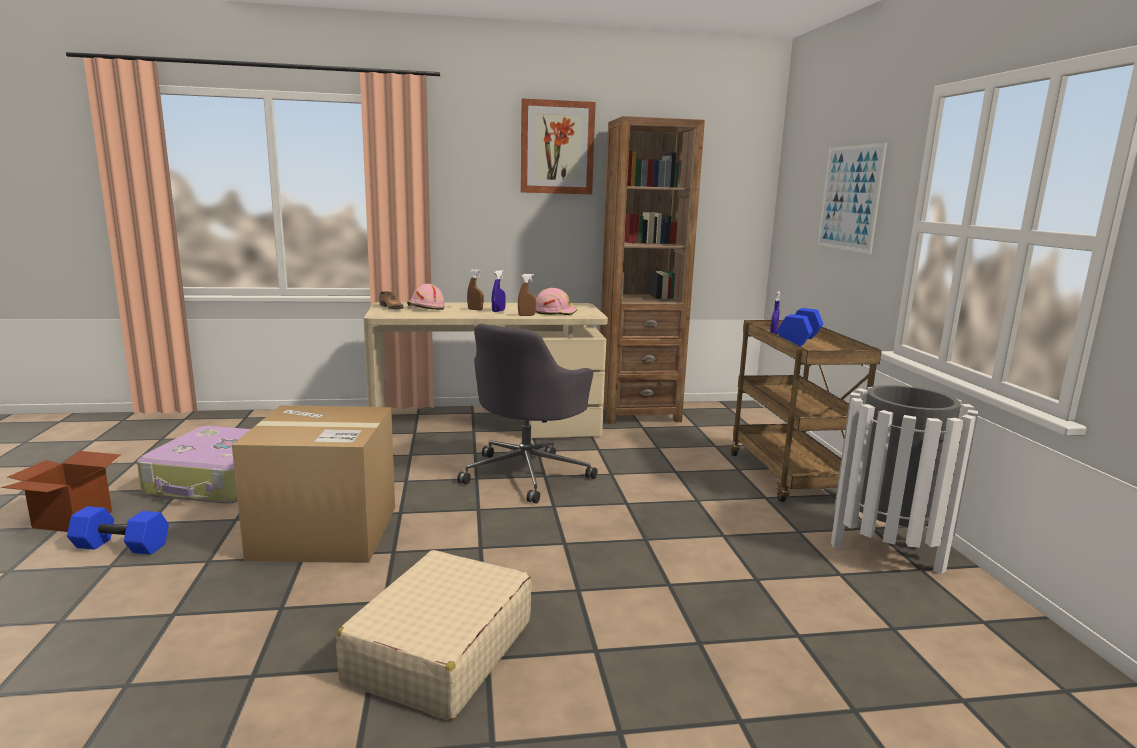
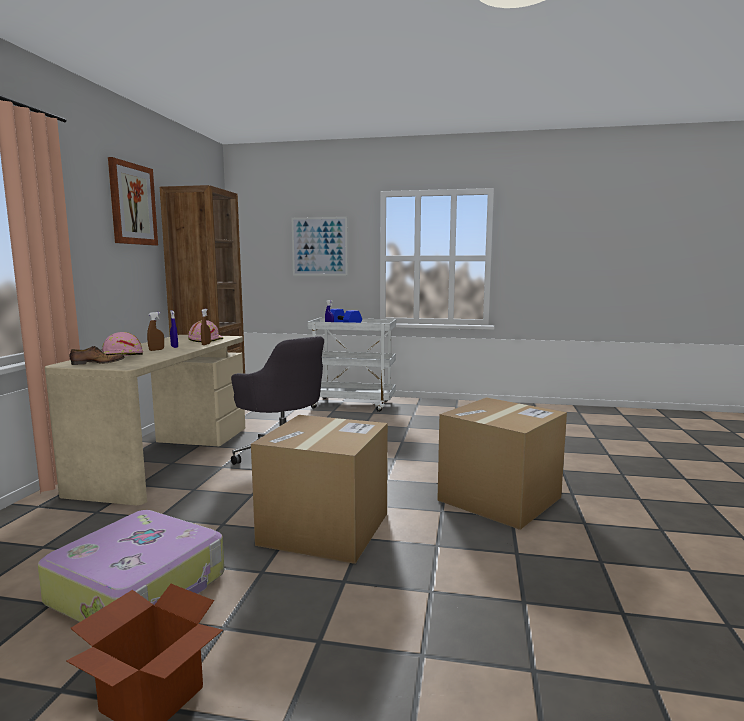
camera: 70 degrees left, 5 degrees down
blue dumbbell [67,506,169,555] -> none
beige suitcase [336,550,532,720] -> cardboard box [437,397,567,530]
brown cart [731,320,882,502] -> white cart [307,318,396,412]
white trash can [831,385,978,575] -> none

